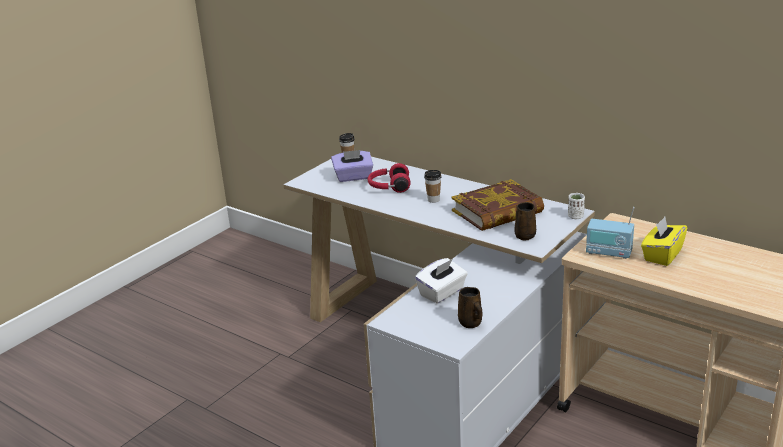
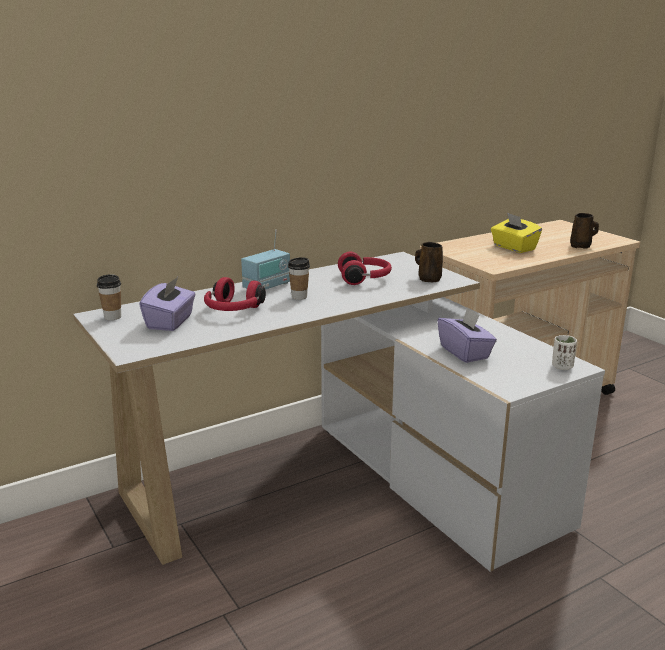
camera: 70 degrees left, 5 degrees down
white tissue box [415,258,468,304] -> purple tissue box [437,307,497,363]
book [451,179,544,231] -> red headphones [338,252,392,285]
brown mug [458,287,482,328] -> brown mug moved to [570,213,599,248]
white cup [568,193,585,219] -> white cup moved to [552,335,577,370]
radio [586,207,635,259] -> radio moved to [241,230,290,290]

